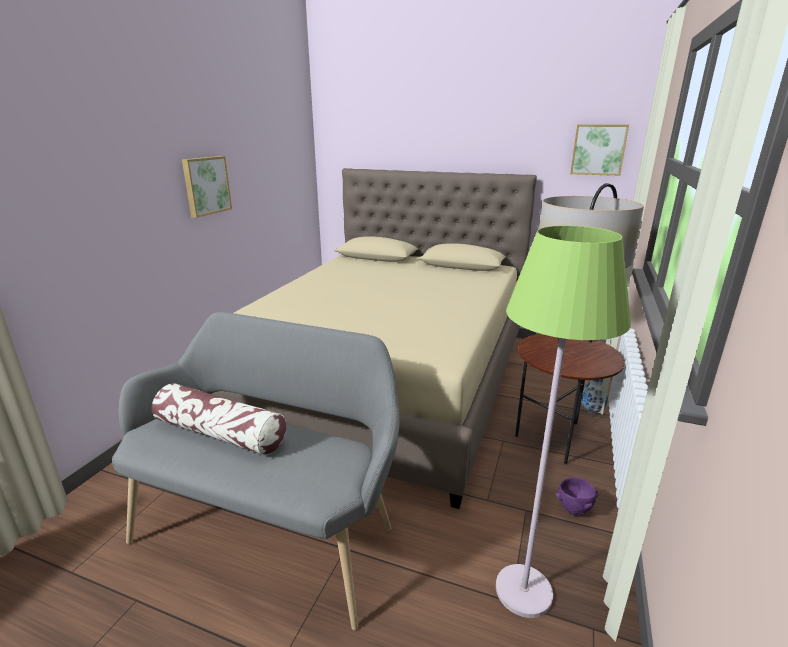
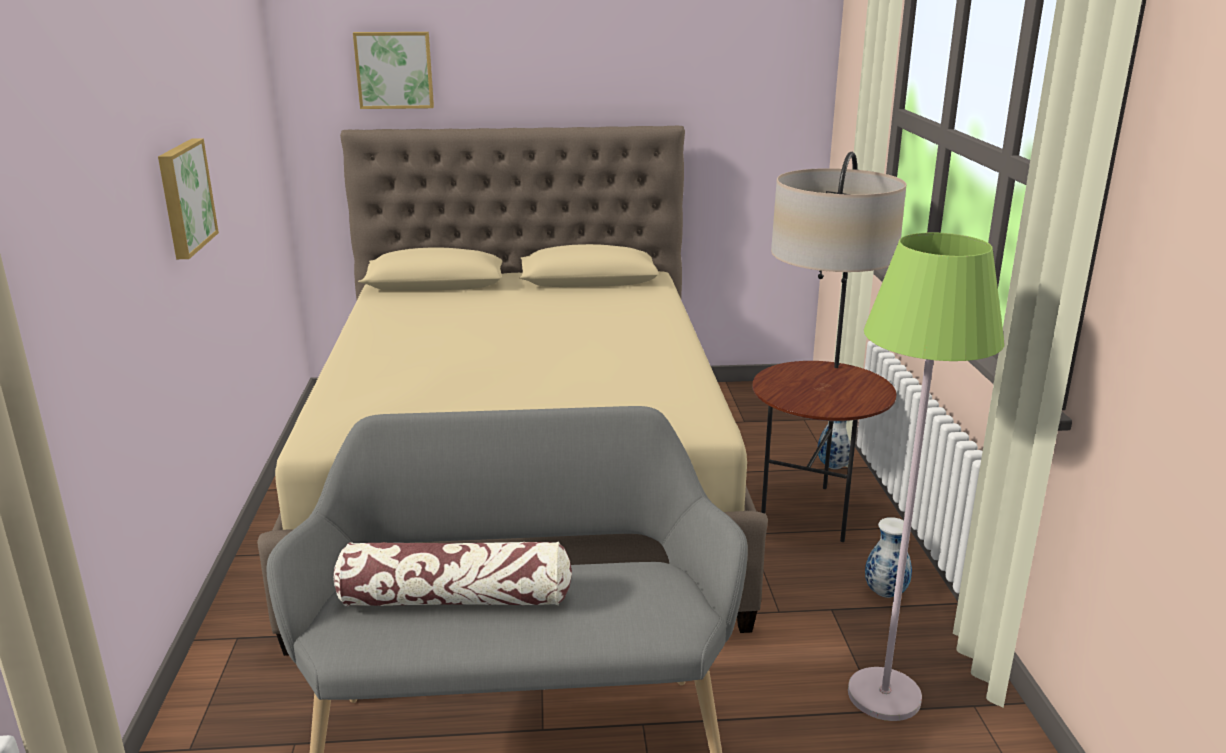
camera: 25 degrees left, 0 degrees up
purple bowl [555,477,599,515] -> vase [865,517,912,598]
picture [570,125,629,176] -> picture moved to [353,32,434,109]

